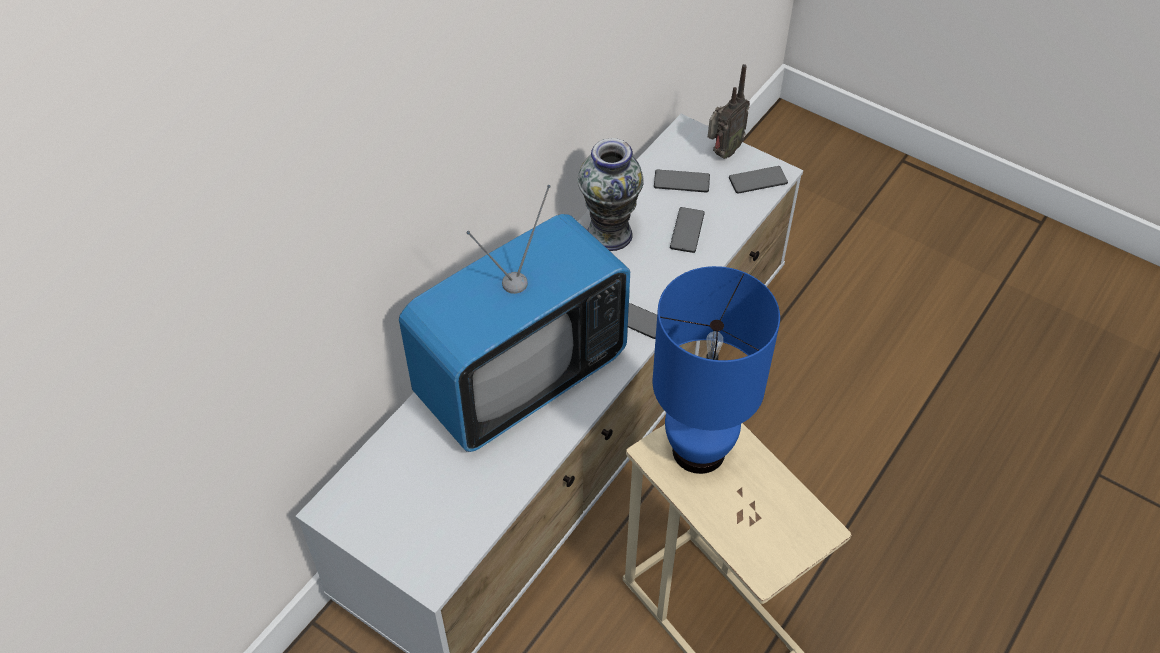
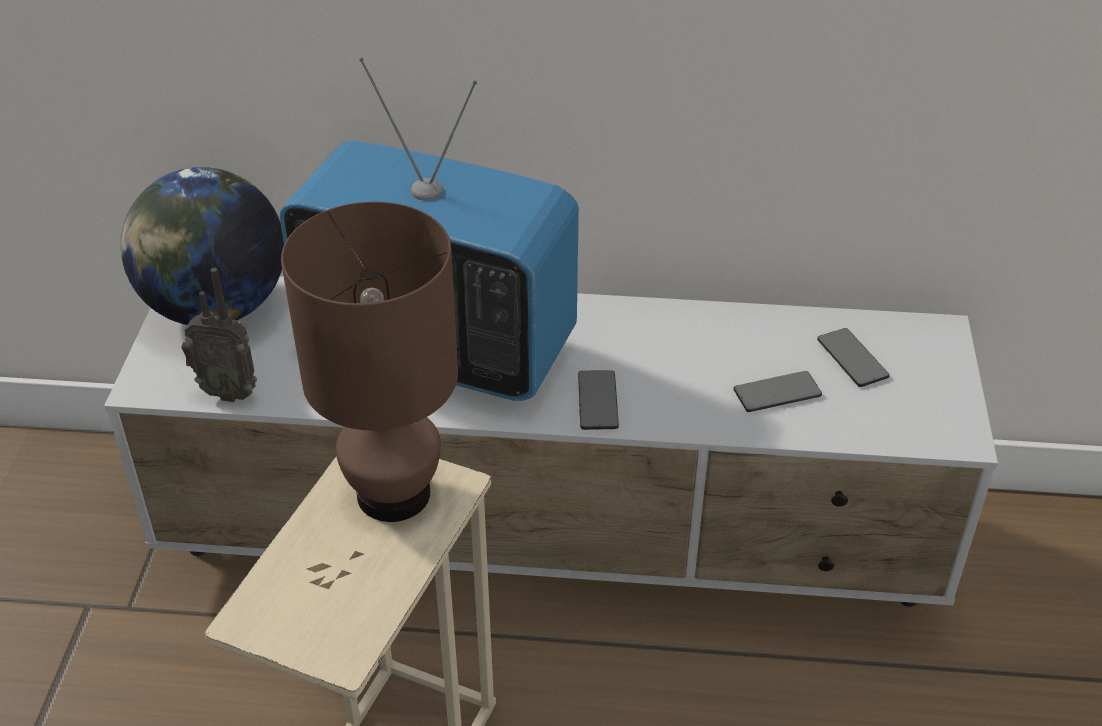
camera: 60 degrees right, 10 degrees down
vase [577,138,644,251] -> none
blue table lamp [653,266,780,474] -> brown table lamp [281,202,458,522]
radio [708,64,750,159] -> radio moved to [182,268,257,402]
phone [729,166,788,194] -> none
none -> globe [121,167,284,325]

